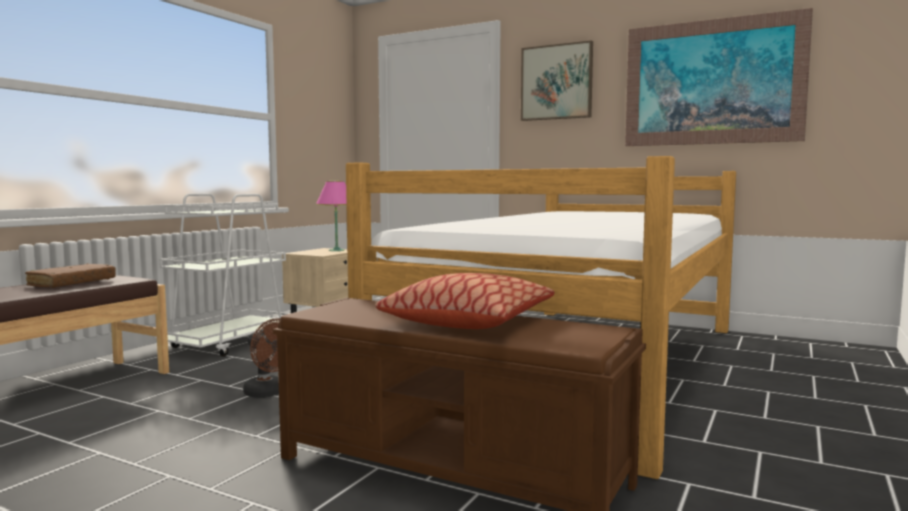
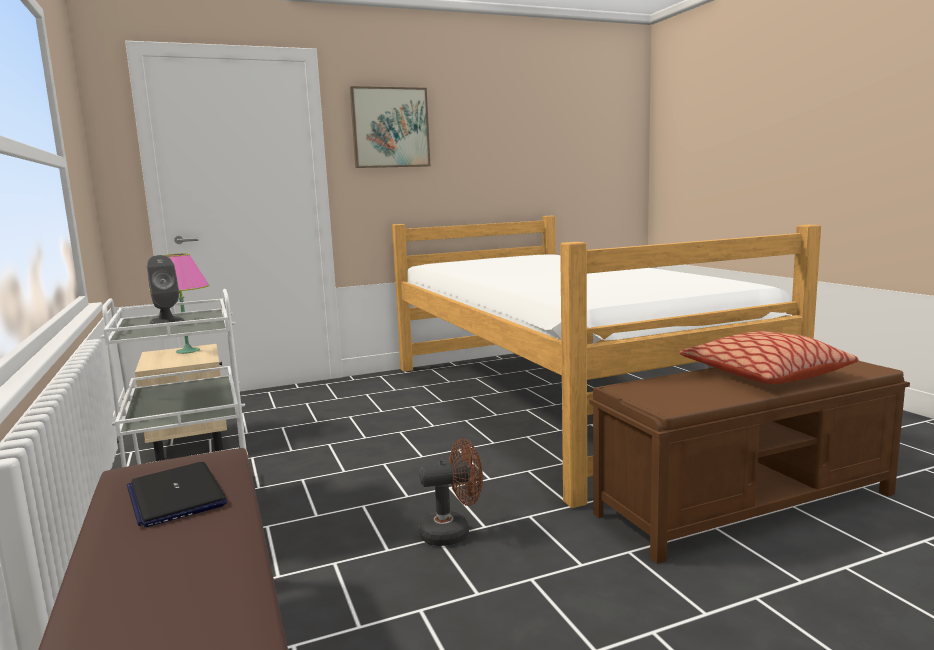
camera: 50 degrees left, 5 degrees up
brown book [25,263,116,288] -> laptop [127,462,228,527]
picture [625,8,813,146] -> none
none -> grey speaker [147,255,184,324]

